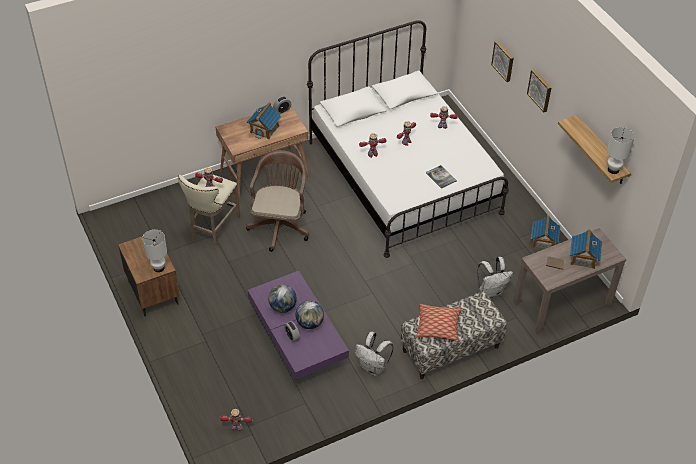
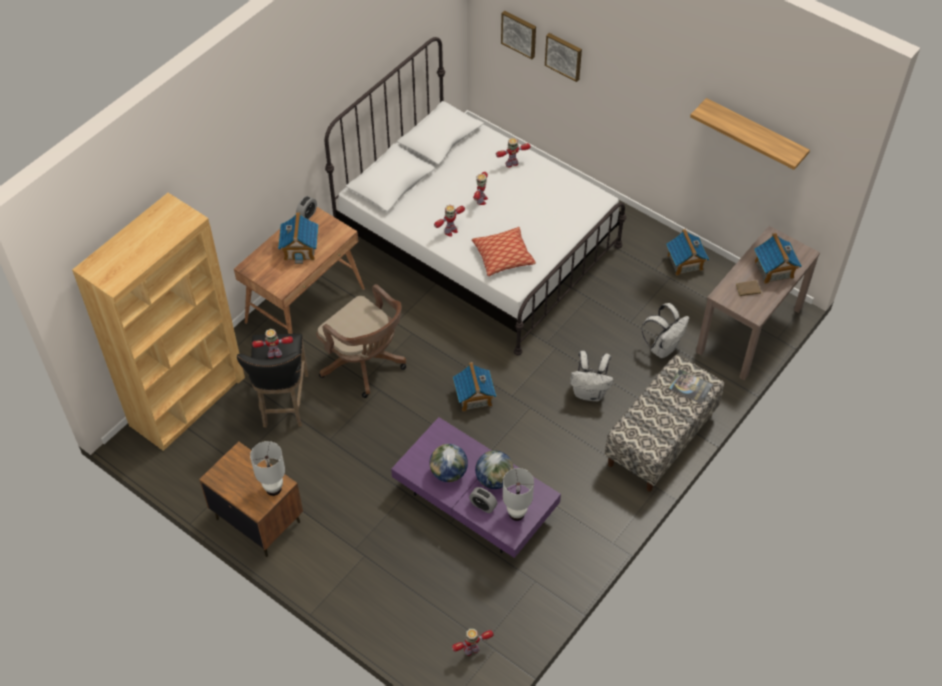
camera: 25 degrees left, 5 degrees up
beige stool [178,175,241,247] -> black stool [237,334,308,428]
brown office chair [246,150,309,252] -> brown office chair turned 150 degrees clockwise [316,284,406,398]
white backpack [355,332,394,376] -> white backpack moved to [570,351,614,401]
pillow [416,304,461,342] -> pillow moved to [472,227,536,276]
book [426,165,457,189] -> book moved to [668,369,713,404]
picture [527,69,552,112] -> picture moved to [501,11,536,59]
white table lamp [607,127,635,174] -> white table lamp moved to [503,468,534,521]
none -> brown bookcase [72,193,245,451]
none -> toy house [453,362,496,412]

